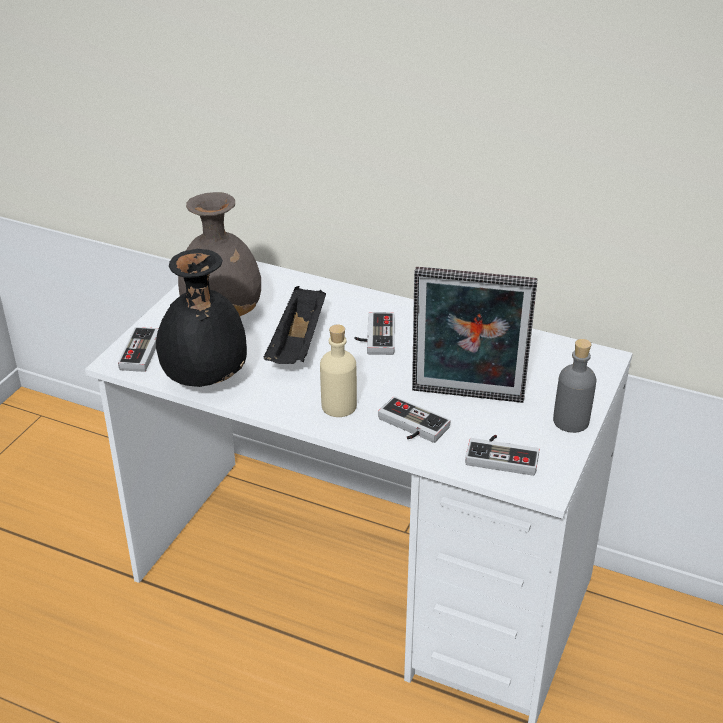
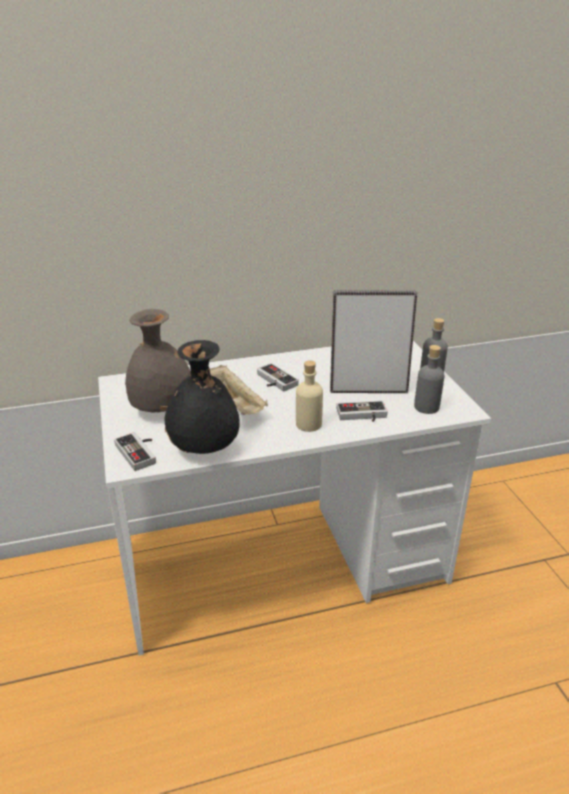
camera: 40 degrees left, 5 degrees down
black tray [264,286,326,364] -> beige tray [210,365,268,415]
picture frame [412,267,538,403] -> picture frame turned 150 degrees counterclockwise [330,290,417,393]
game controller [465,435,540,476] -> grey bottle [414,345,445,414]

